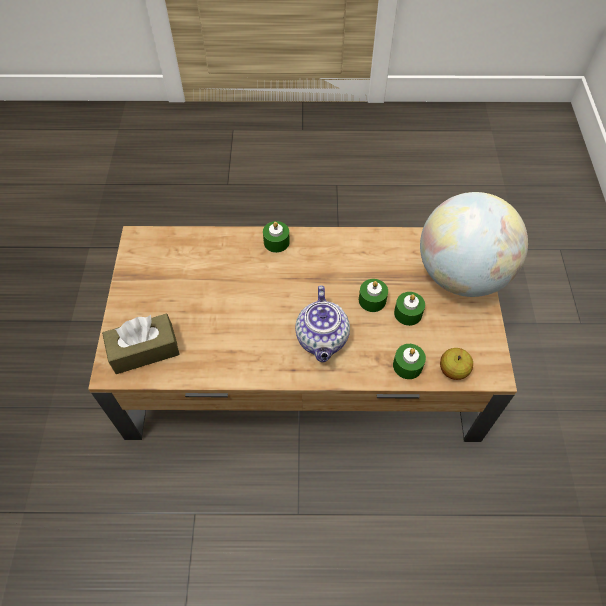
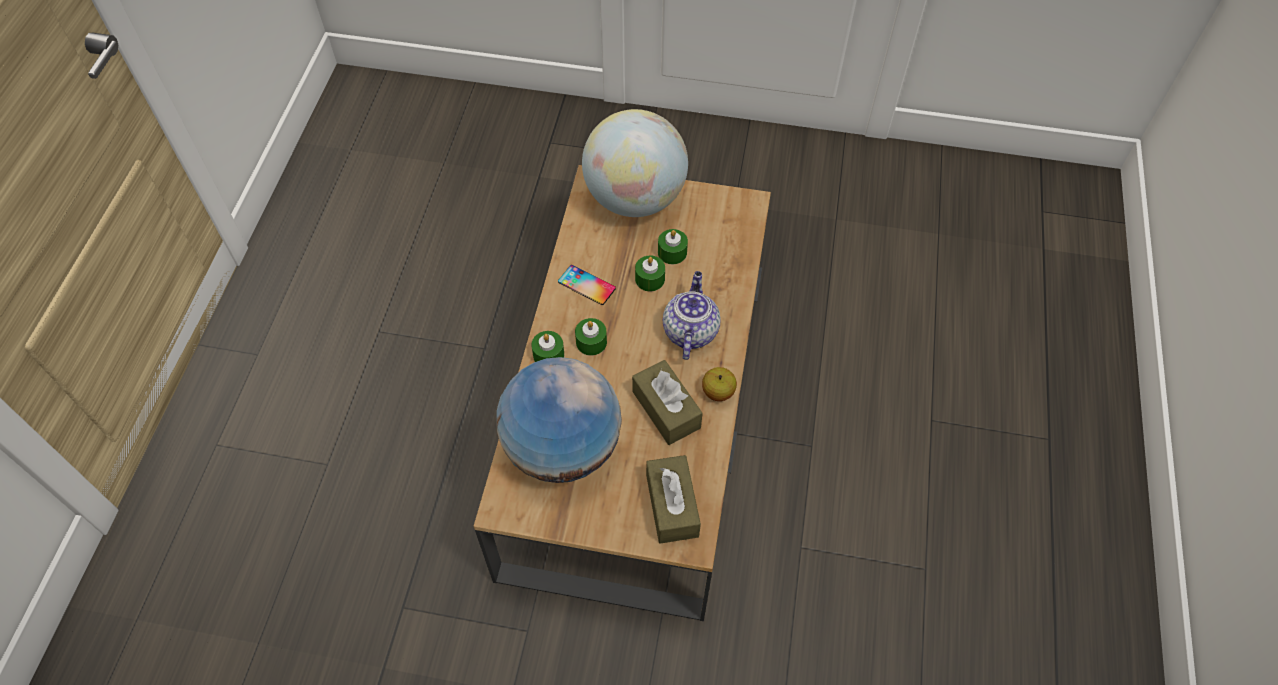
camera: 80 degrees left, 0 degrees up
teapot [295,285,350,362] -> teapot turned 90 degrees counterclockwise [663,271,721,360]
green candle [393,344,426,379] -> green candle moved to [575,318,607,356]
apple [440,348,473,380] -> apple moved to [702,367,737,401]
none -> globe [496,357,622,483]
none -> phone [558,265,616,305]
none -> brown tissue box [632,360,703,445]

